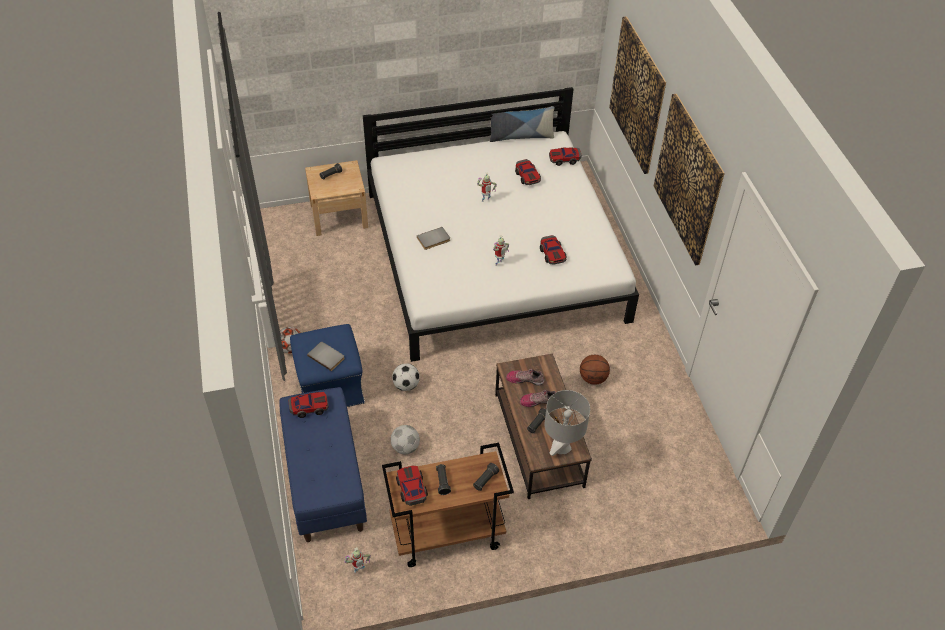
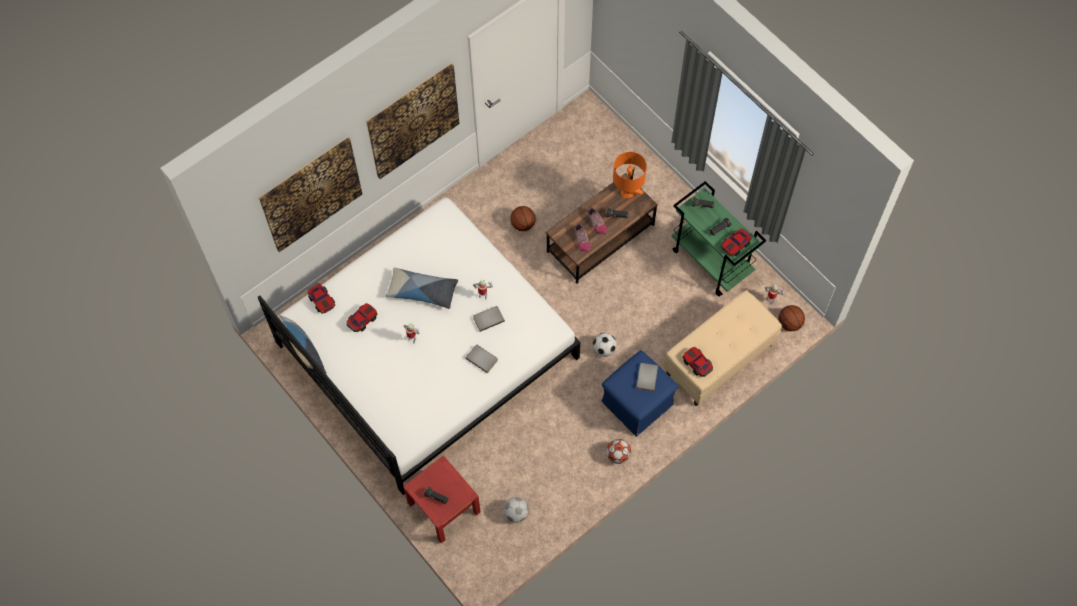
camera: 115 degrees left, 15 degrees up
blue bench [279,387,367,542] -> beige bench [663,290,782,406]
beige nightstand [305,160,368,236] -> red nightstand [403,455,481,543]
brown cart [382,443,514,567] -> green cart [672,181,766,296]
football [391,425,420,454] -> football moved to [503,497,529,523]
toy car [540,235,566,265] -> none
grey table lamp [544,390,590,456] -> orange table lamp [613,152,647,198]
none -> pillow [386,267,458,309]
none -> grey book [473,306,505,332]
none -> basketball [778,305,805,331]

